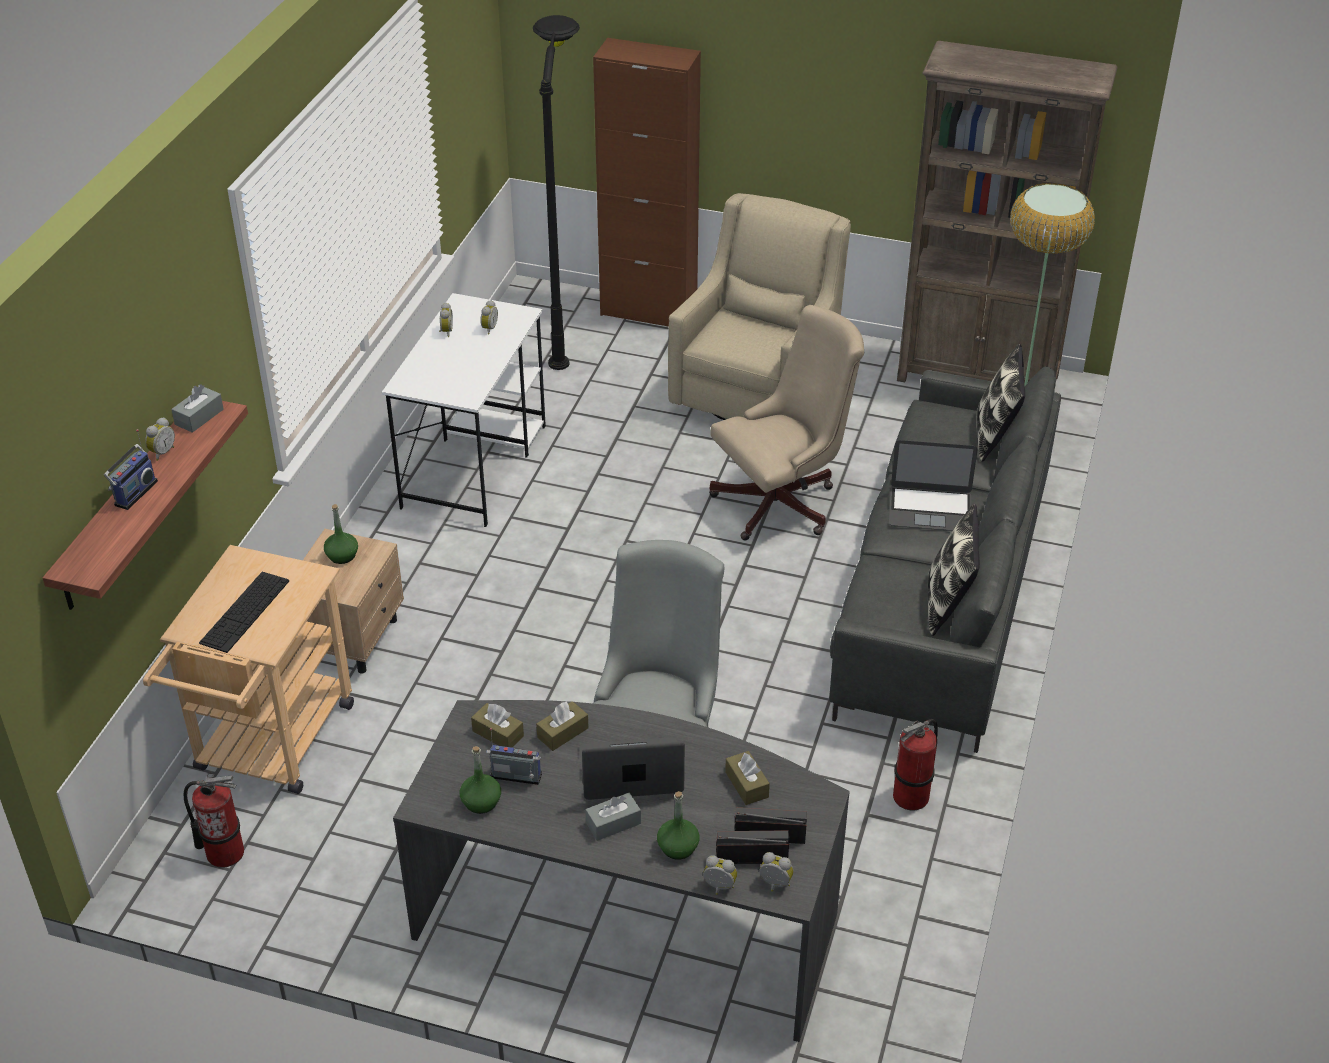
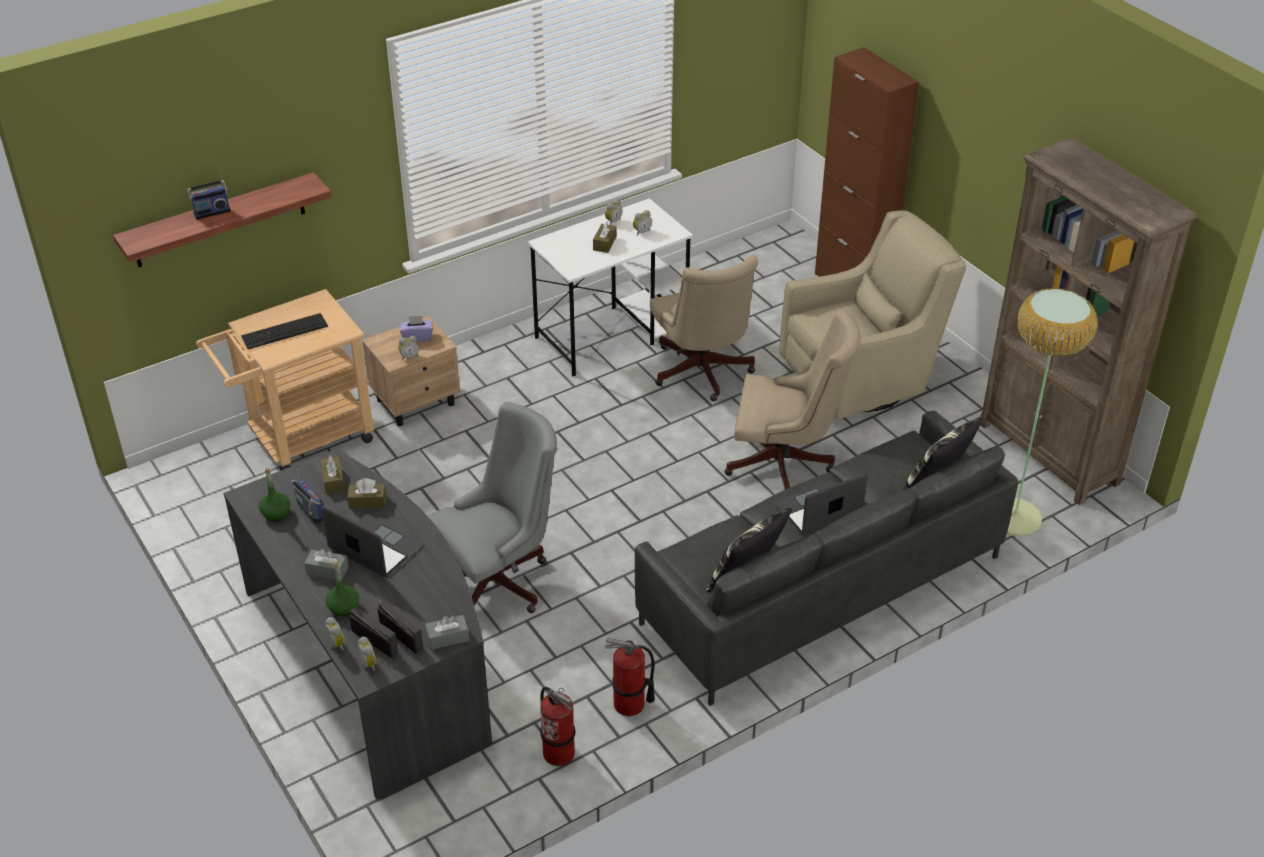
camera: 40 degrees right, 0 degrees up
alarm clock [145,417,175,461] -> alarm clock moved to [398,335,419,360]
grey tissue box [171,384,224,433] -> grey tissue box moved to [425,615,469,650]
fire extinguisher [184,772,244,868] -> fire extinguisher moved to [540,687,575,766]
green bottle [324,504,358,564] -> purple tissue box [400,316,433,342]
black floor lamp [533,15,580,370] -> none
brown tissue box [725,751,770,805] -> brown tissue box moved to [593,221,617,253]
laptop [889,440,978,531] -> laptop turned 105 degrees clockwise [774,473,867,535]
none -> beige office chair [650,255,758,401]

